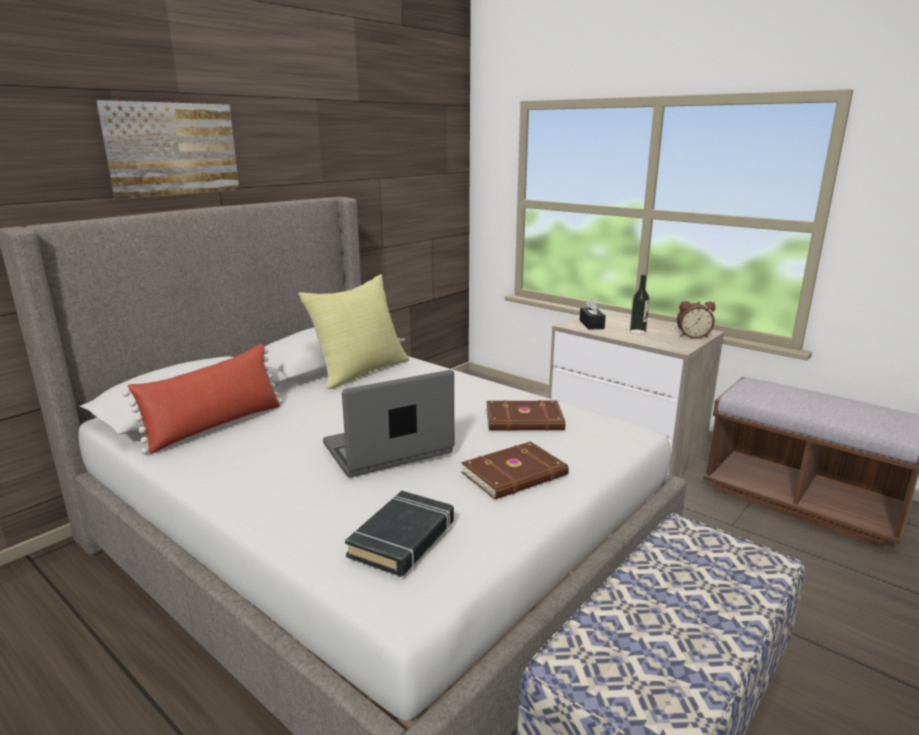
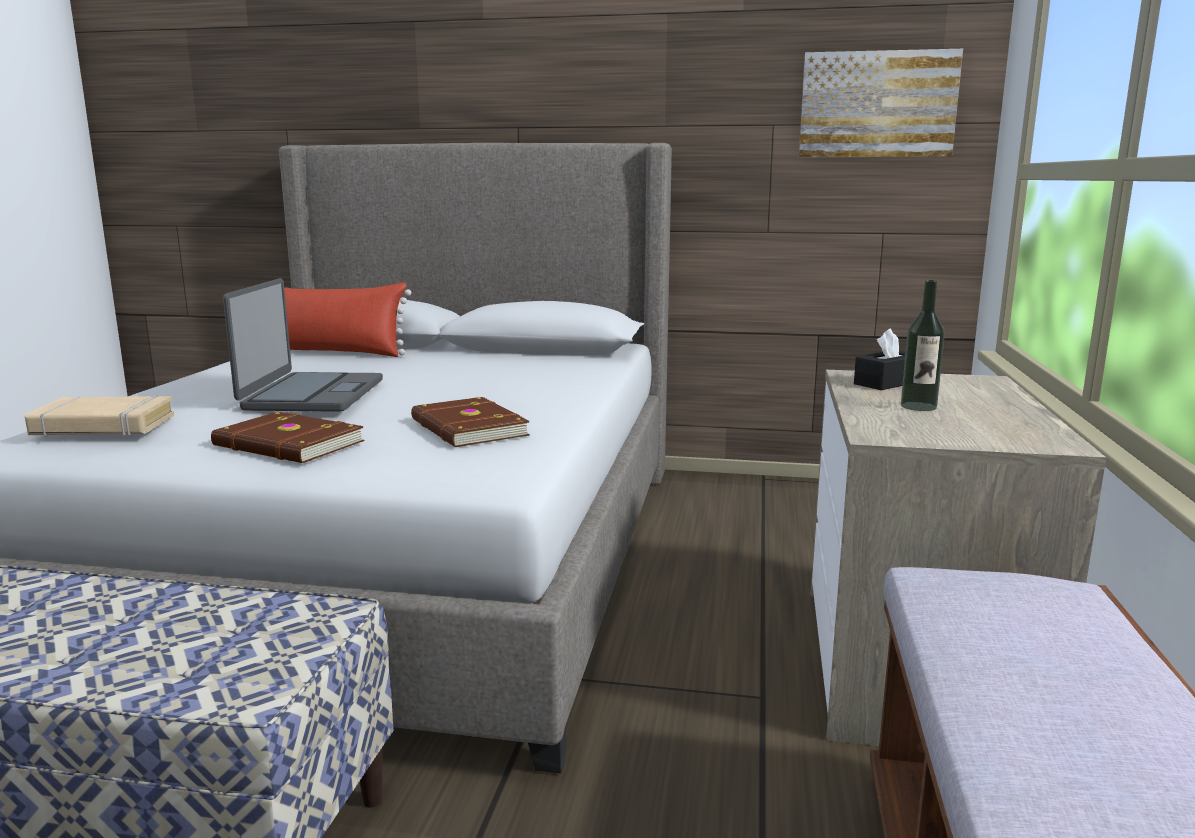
camera: 60 degrees right, 5 degrees down
picture [97,100,239,199] -> picture moved to [799,49,963,157]
yellow pillow [298,274,410,389] -> none
laptop [323,370,454,478] -> laptop turned 60 degrees clockwise [223,278,383,412]
black book [345,491,454,577] -> beige book [24,396,174,437]
alarm clock [677,301,716,339] -> none

